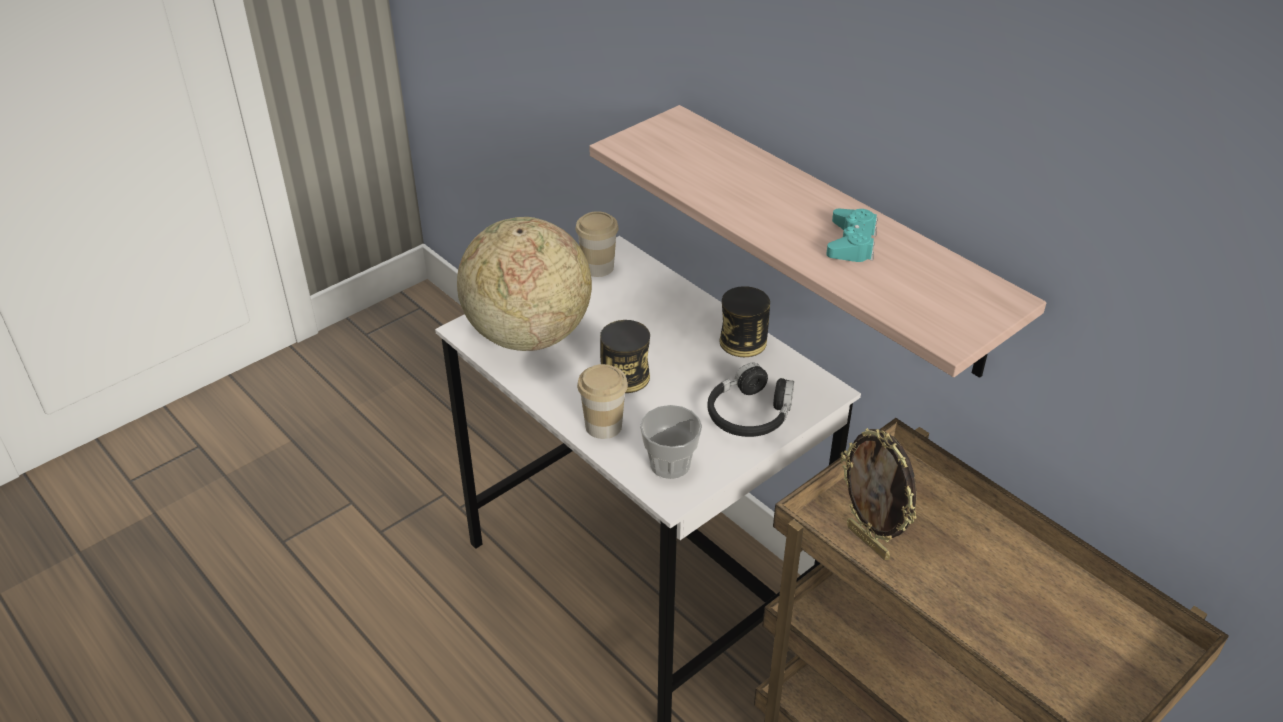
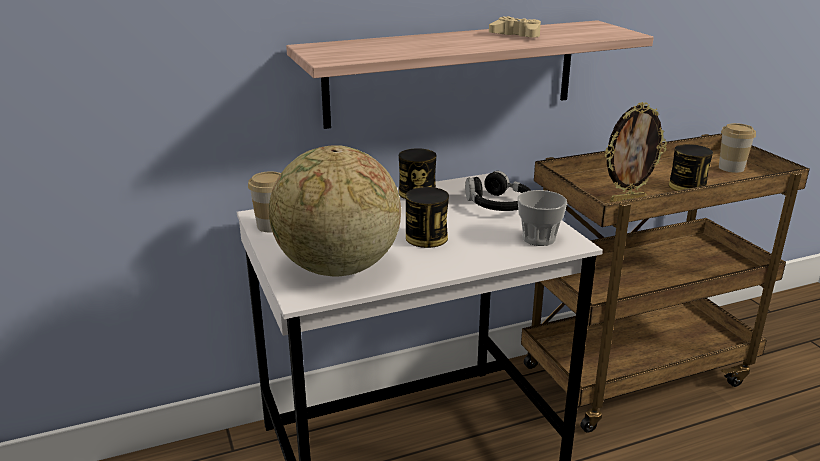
camera: 70 degrees left, 15 degrees down
cup [577,364,628,439] -> cup moved to [719,123,756,173]
turquoise game controller [826,209,878,262] -> beige game controller [489,16,541,37]
none -> can [669,144,713,191]

